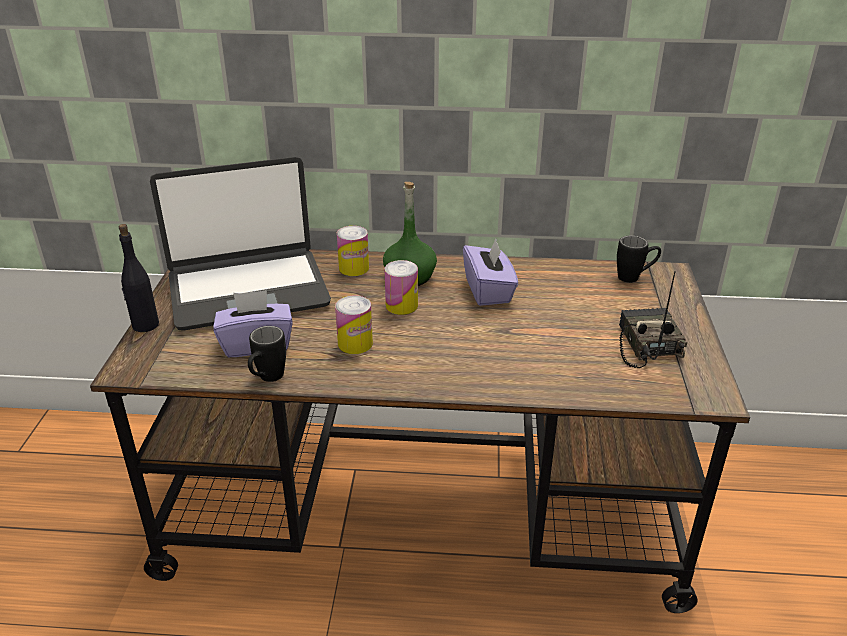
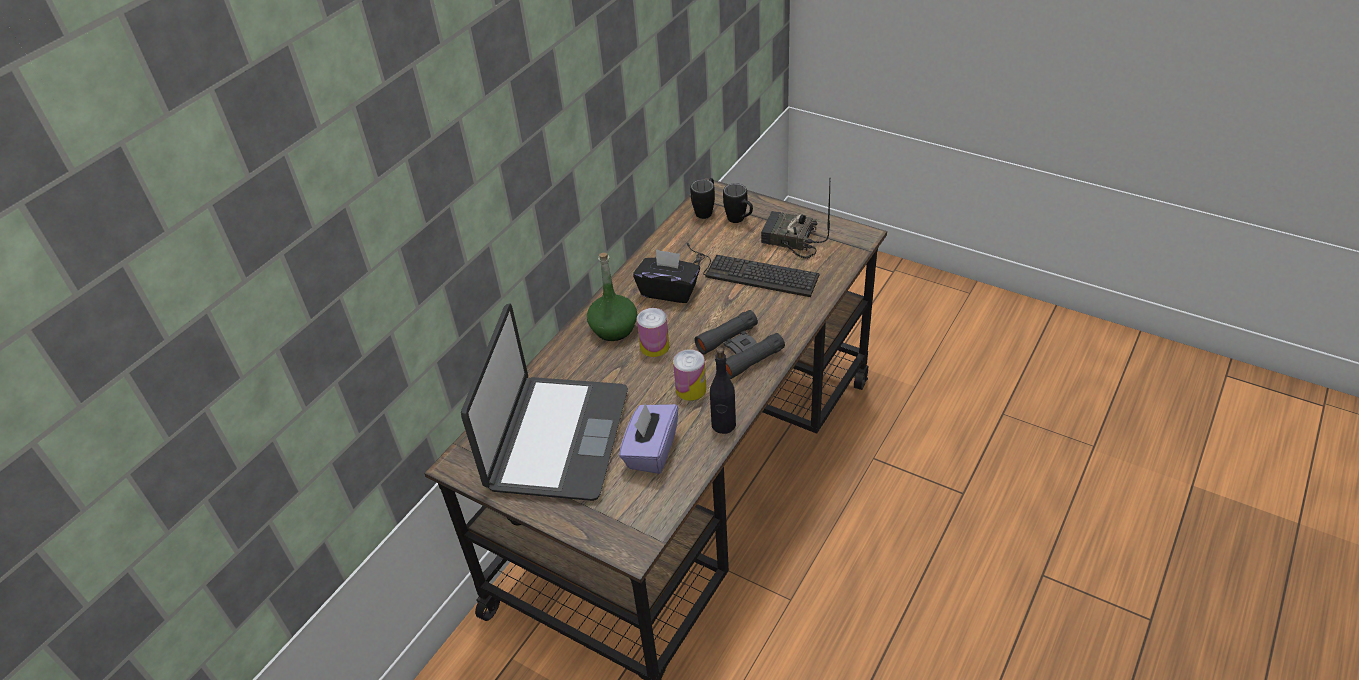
camera: 60 degrees left, 10 degrees up
black bottle [119,224,159,332] -> black bottle moved to [710,347,736,434]
black mug [248,326,286,382] -> black mug moved to [723,183,753,223]
can [337,226,369,276] -> none
purple tissue box [463,239,518,306] -> black tissue box [633,249,700,303]
none -> keyboard [687,243,820,297]
none -> black binoculars [694,310,785,379]

